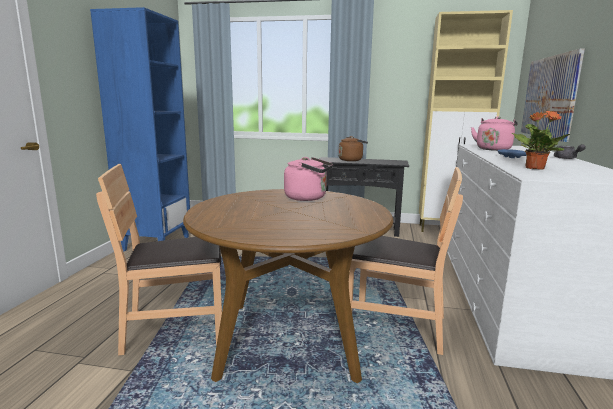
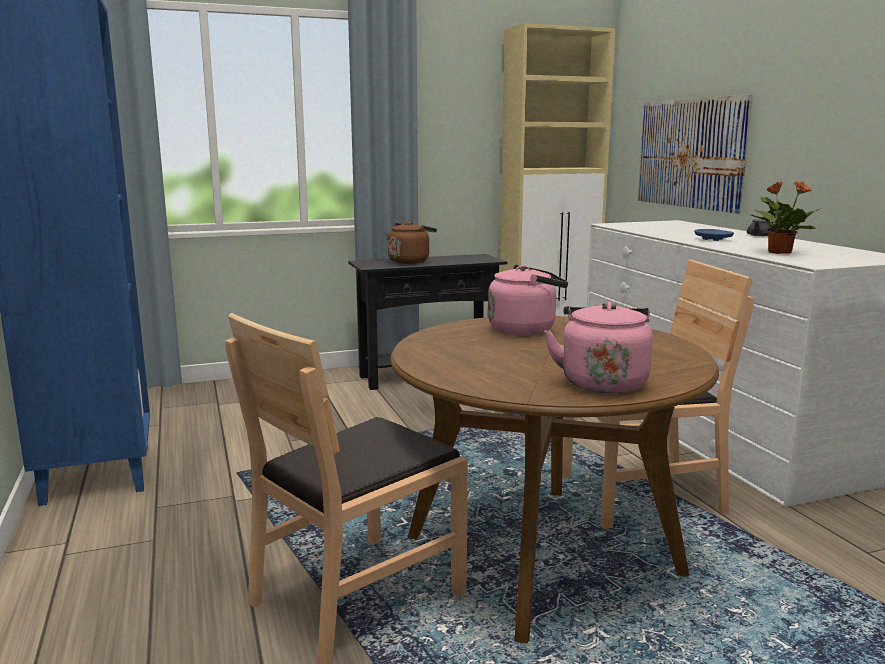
camera: 30 degrees left, 0 degrees up
pink kettle [471,116,518,151] -> pink kettle moved to [544,302,653,393]

